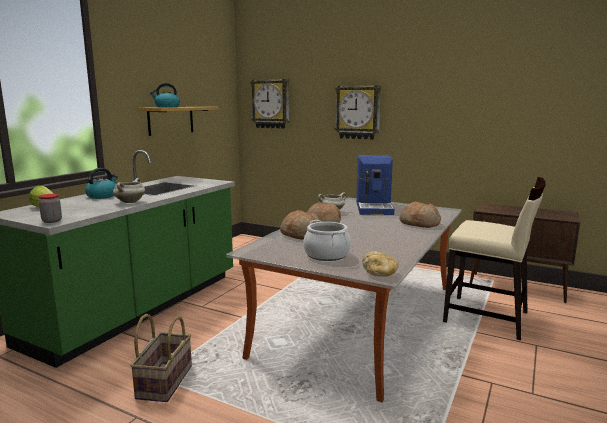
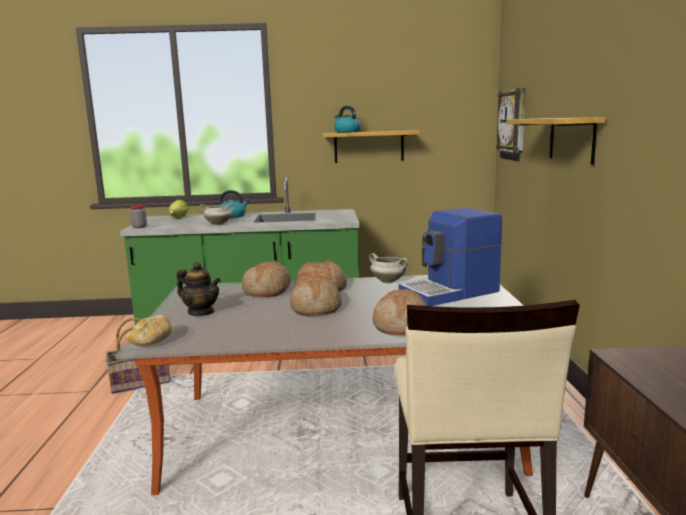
camera: 60 degrees right, 0 degrees up
cooking pot [303,220,351,261] -> teapot [177,262,221,316]
wall clock [335,85,381,140] -> shelf [506,117,606,165]
none -> bread [290,275,342,316]

